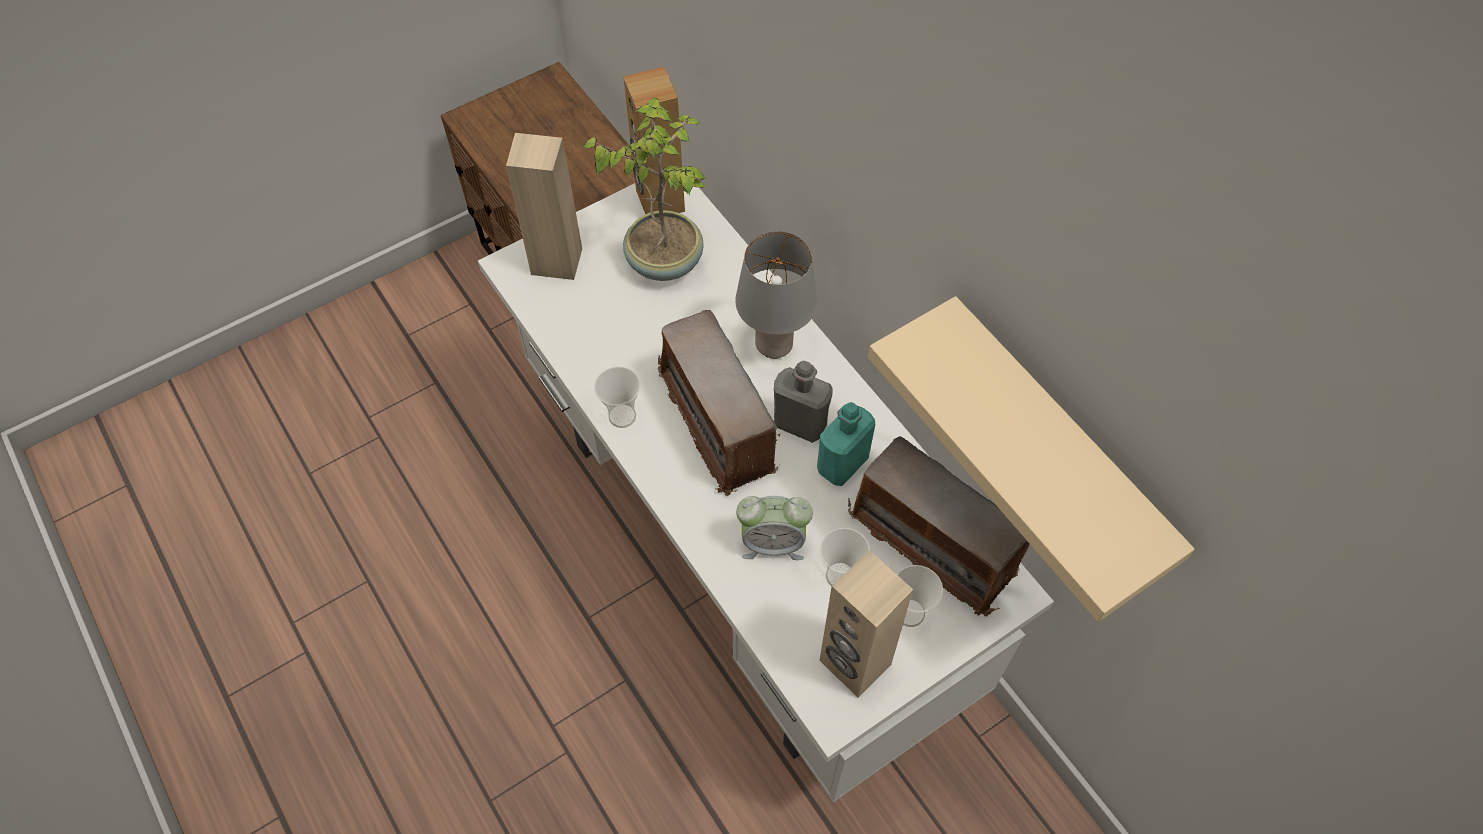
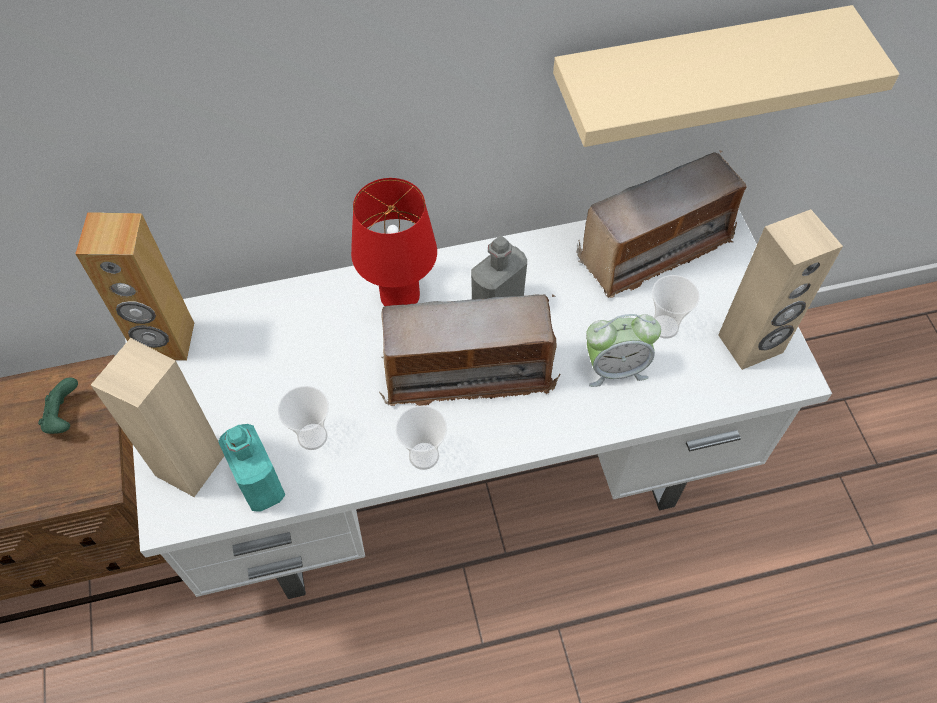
camera: 70 degrees left, 0 degrees up
potted plant [582,97,707,281] -> none
grey table lamp [735,231,817,359] -> red table lamp [351,178,437,306]
alarm clock [736,496,813,560] -> alarm clock turned 60 degrees clockwise [586,314,661,387]
turquoise bottle [817,402,875,486] -> turquoise bottle moved to [218,424,285,512]
cup [897,565,943,627] -> cup moved to [278,386,329,450]
none -> green game controller [38,377,78,434]

